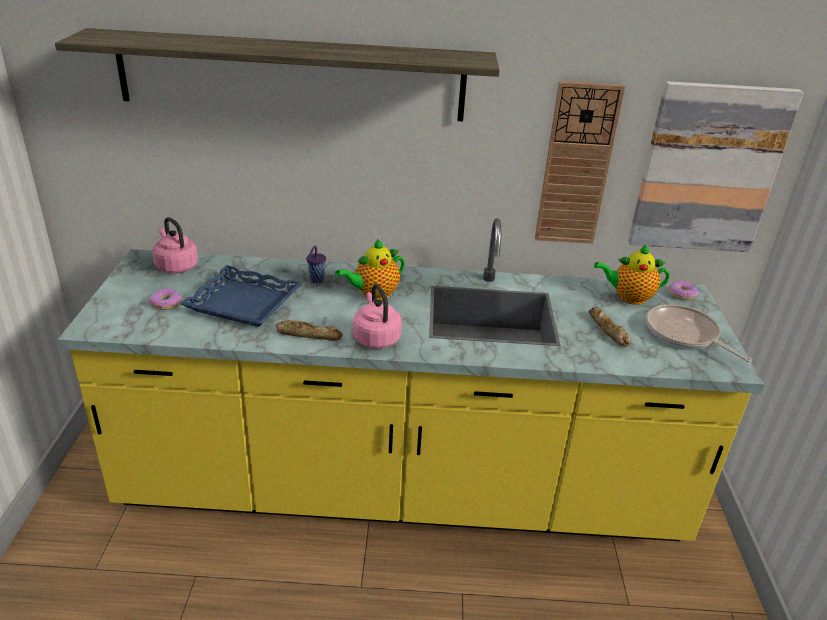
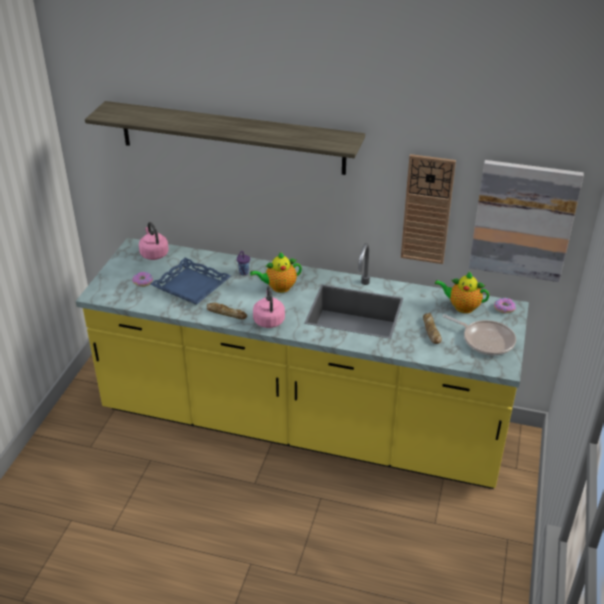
camera: 15 degrees right, 5 degrees up
frying pan [646,304,752,362] -> frying pan turned 150 degrees clockwise [442,314,516,356]

